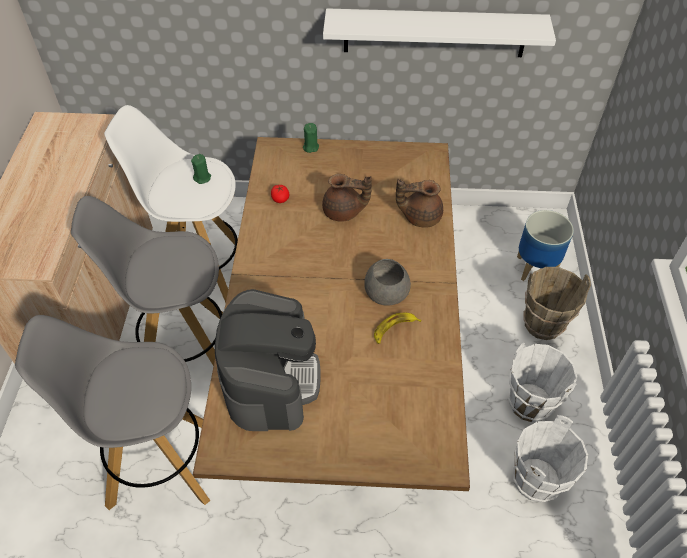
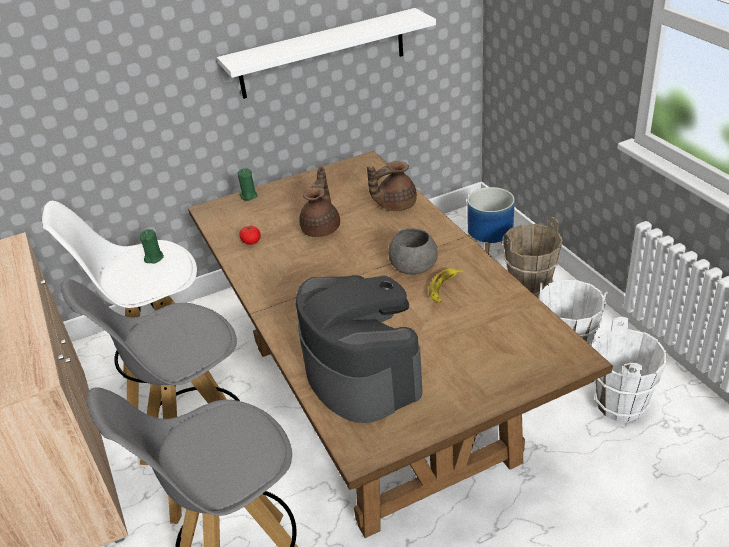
camera: 25 degrees left, 15 degrees down
brown teapot [322,174,372,222] -> brown teapot turned 60 degrees counterclockwise [299,166,340,237]

